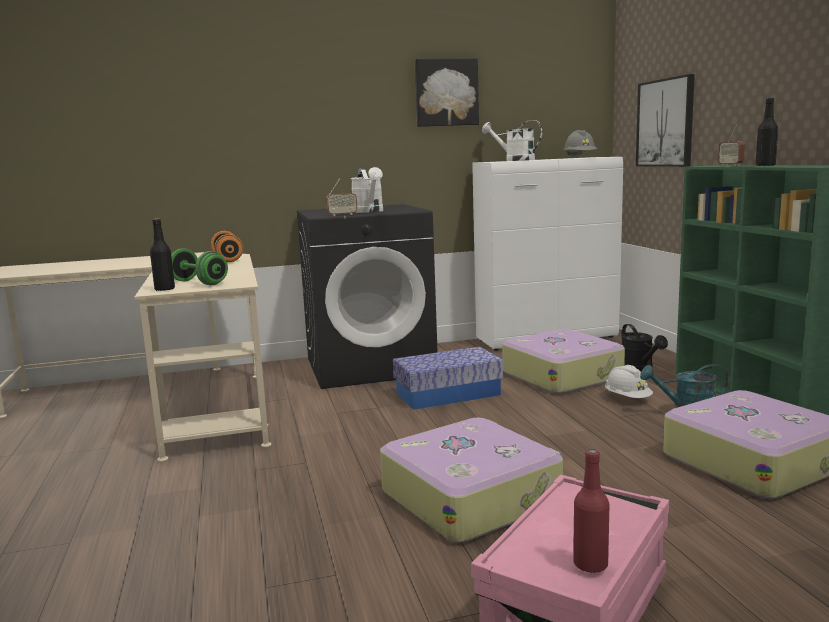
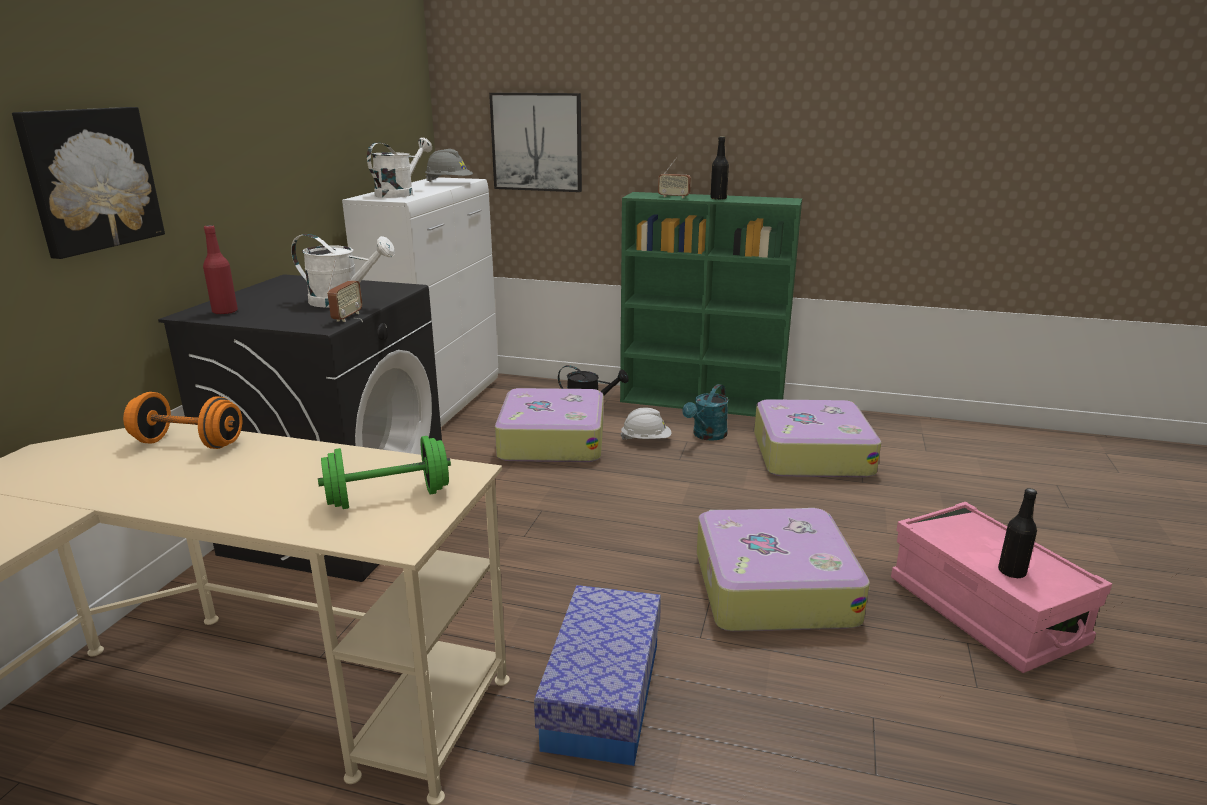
camera: 60 degrees left, 10 degrees up
black bottle [150,219,175,291] -> black bottle moved to [998,488,1037,579]
storage box [393,347,503,410] -> storage box moved to [534,585,661,766]
picture [415,58,479,127] -> picture moved to [12,107,165,259]
white watering can [482,120,542,161] -> white watering can turned 150 degrees clockwise [367,137,432,198]
red bottle [573,449,609,573] -> red bottle moved to [203,225,238,315]

